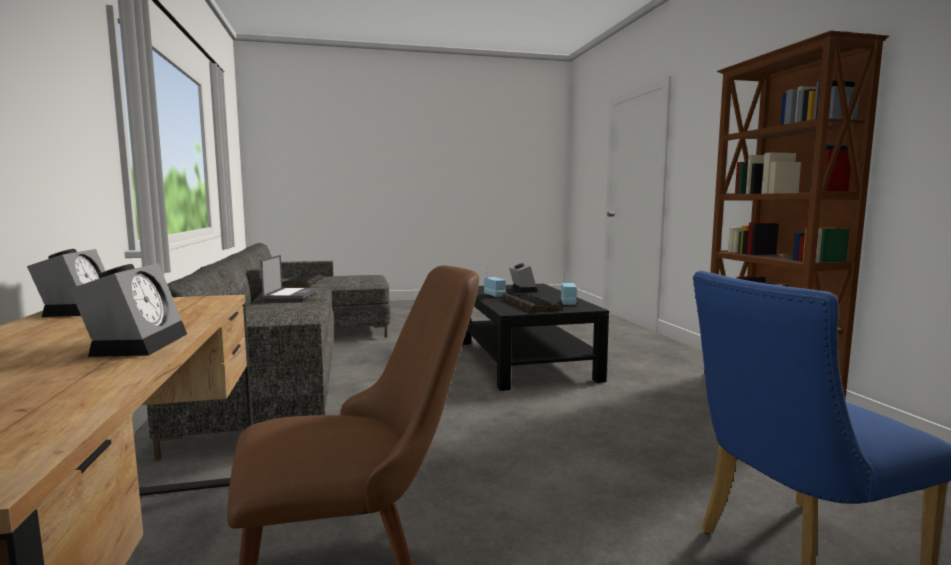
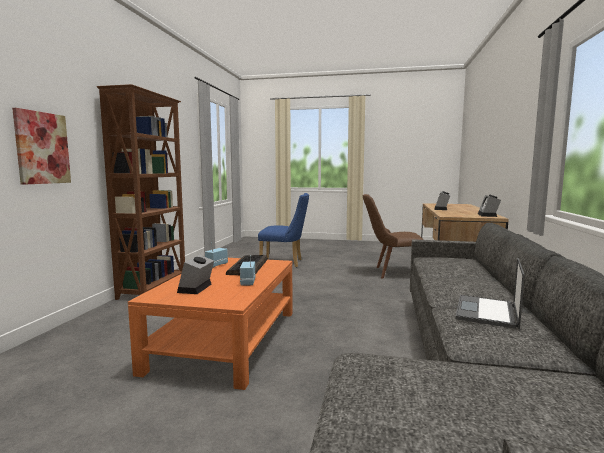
camera: 155 degrees left, 0 degrees up
keyboard [282,273,323,287] -> none
black coffee table [462,284,609,391] -> orange coffee table [128,258,292,390]
none -> picture [12,108,71,185]

